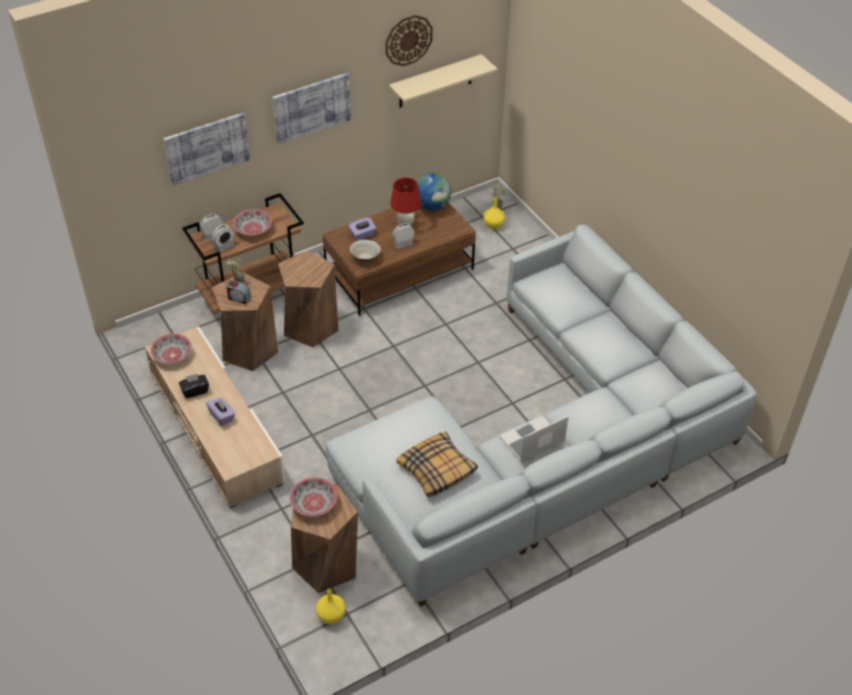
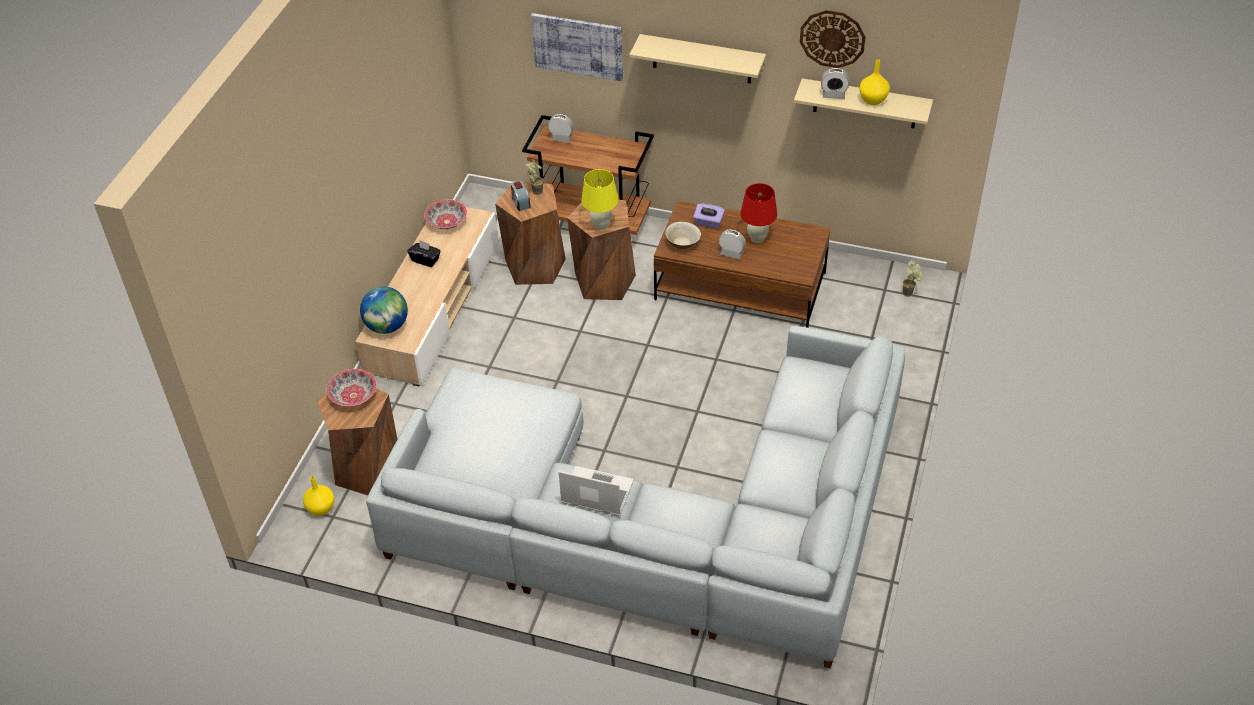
camera: 50 degrees right, 0 degrees up
purple tissue box [206,398,235,426] -> none
alarm clock [211,224,235,253] -> alarm clock moved to [821,68,849,99]
bowl [233,209,272,236] -> none
picture [272,73,351,144] -> beige shelf [629,34,766,84]
pillow [396,432,478,497] -> none
globe [417,173,451,211] -> globe moved to [360,286,408,334]
yellow vase [483,197,505,229] -> yellow vase moved to [859,59,890,105]
none -> yellow table lamp [581,169,619,230]

